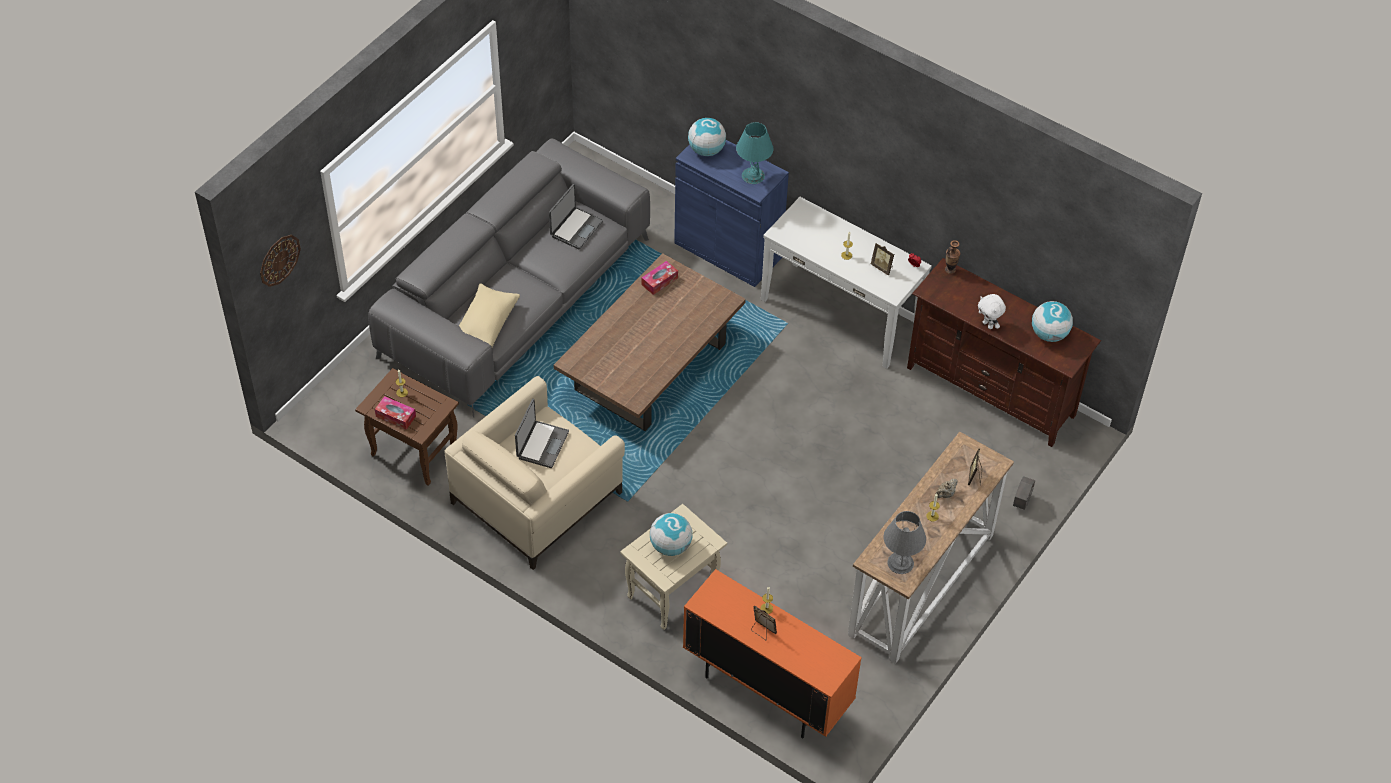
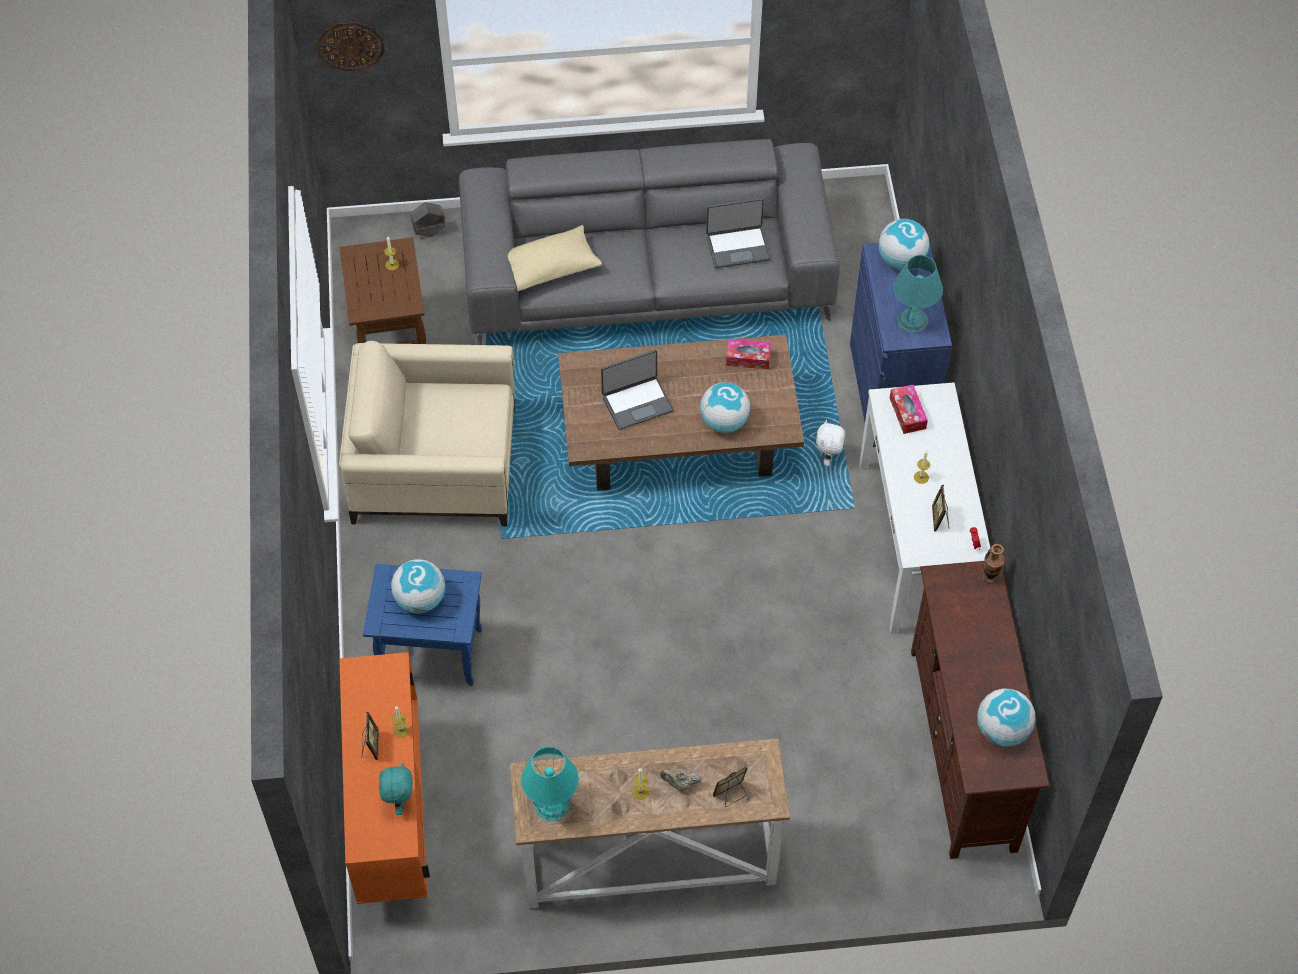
camera: 50 degrees right, 5 degrees up
tissue box [375,396,416,430] -> tissue box moved to [890,385,928,434]
laptop [515,399,569,468] -> laptop moved to [601,350,674,430]
beige side table [620,504,727,630] -> blue side table [363,564,482,686]
grey table lamp [883,511,926,574] -> turquoise table lamp [521,747,579,821]
white plush toy [978,294,1006,329] -> white plush toy moved to [816,420,845,466]
grey planter [1013,476,1035,510] -> grey planter moved to [410,202,446,237]
none -> turquoise plush toy [379,763,413,815]
none -> globe [700,382,750,433]

